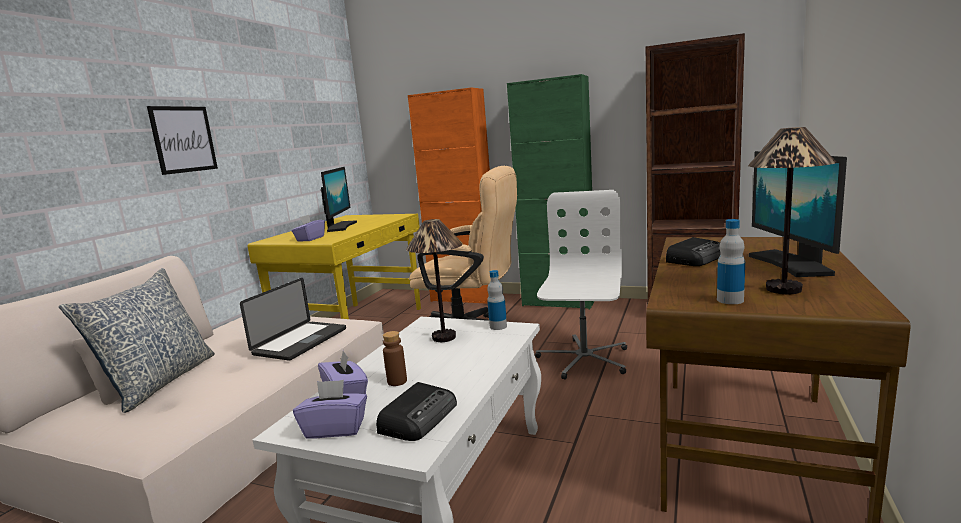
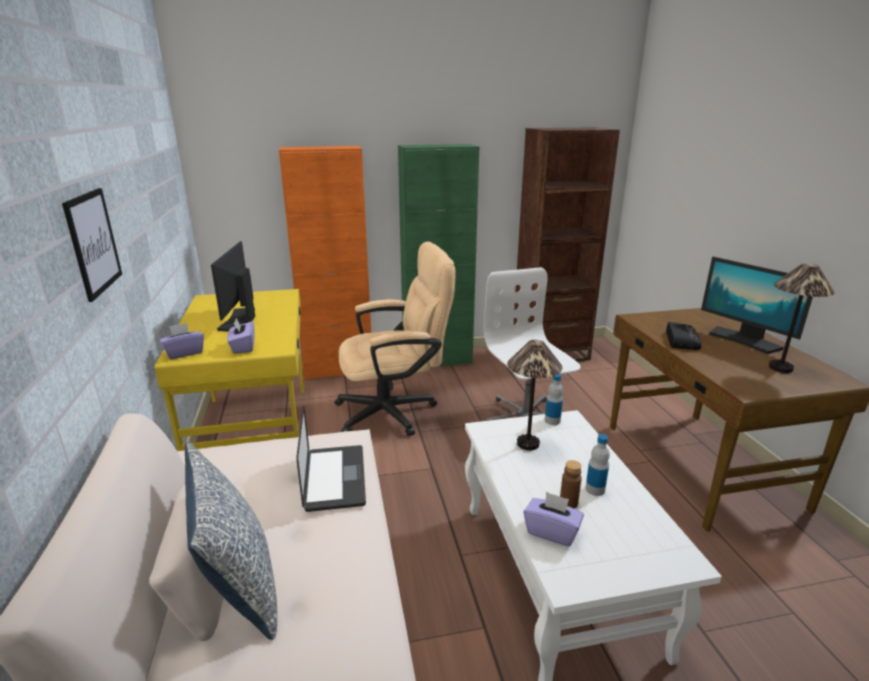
camera: 35 degrees left, 10 degrees up
purple tissue box [293,380,367,439] -> purple tissue box moved to [159,323,204,360]
monitor [321,167,357,232] -> monitor turned 150 degrees counterclockwise [211,241,255,331]
radio [376,382,457,441] -> none
bottle [717,219,745,304] -> bottle moved to [585,434,610,496]

